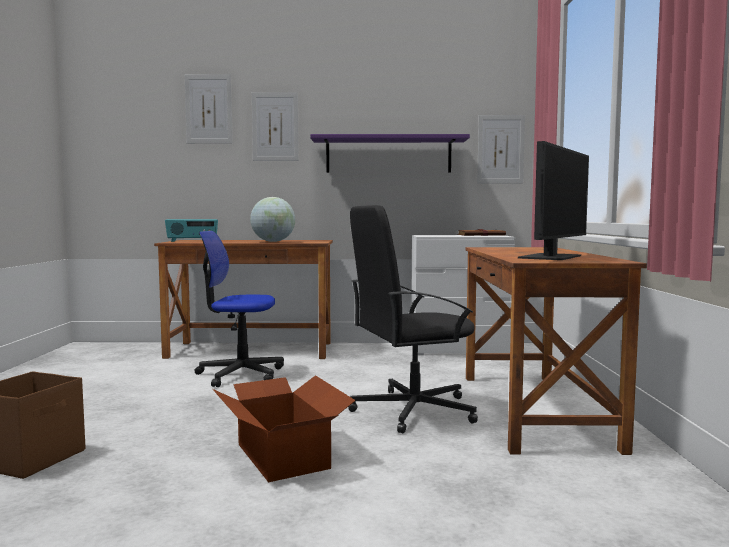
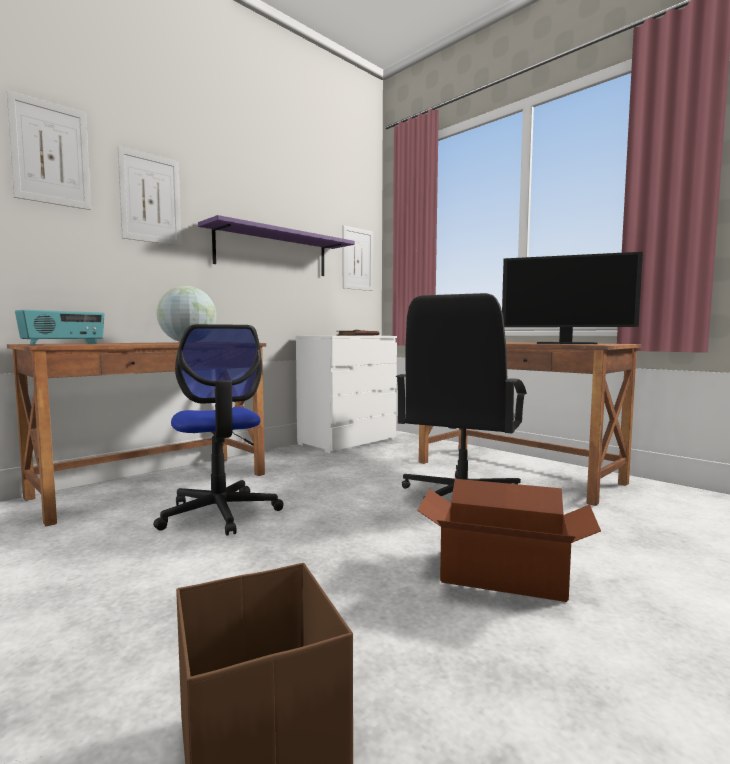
camera: 45 degrees left, 0 degrees up
office chair [195,231,284,387] -> office chair turned 75 degrees counterclockwise [153,324,284,535]
monitor [518,141,589,260] -> monitor turned 120 degrees clockwise [502,252,643,344]

